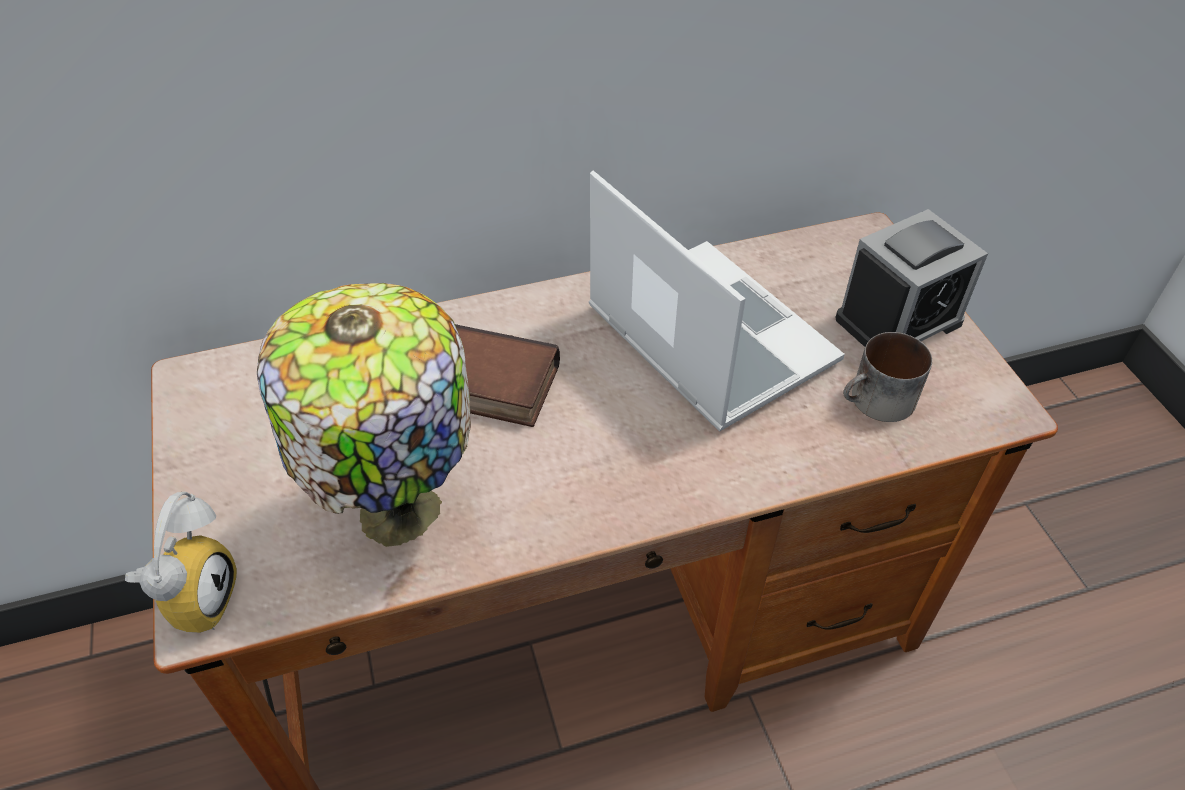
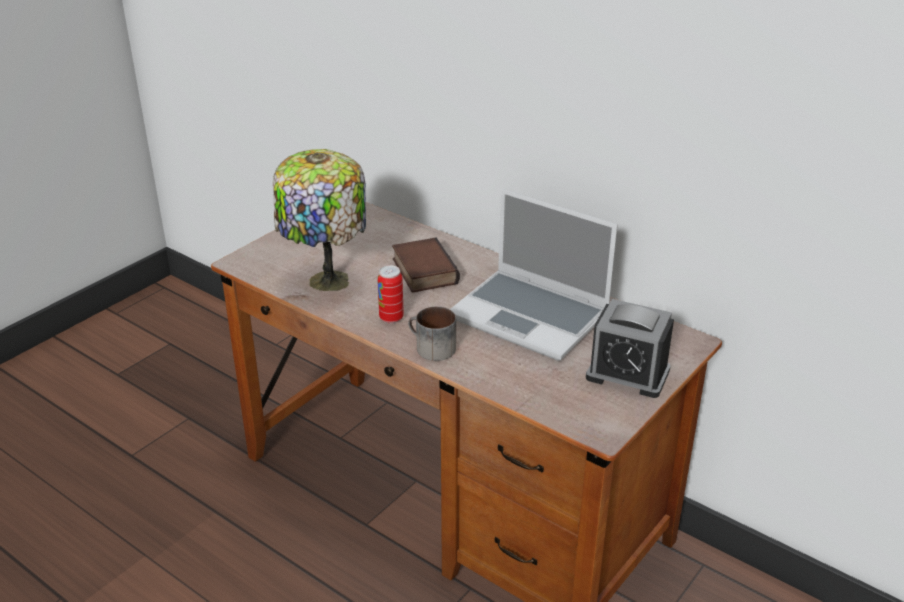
camera: 55 degrees right, 15 degrees down
alarm clock [125,492,237,633] -> none
laptop [589,170,845,432] -> laptop turned 105 degrees clockwise [450,189,618,361]
mug [843,332,932,422] -> mug moved to [408,306,456,361]
none -> can [377,265,404,323]

